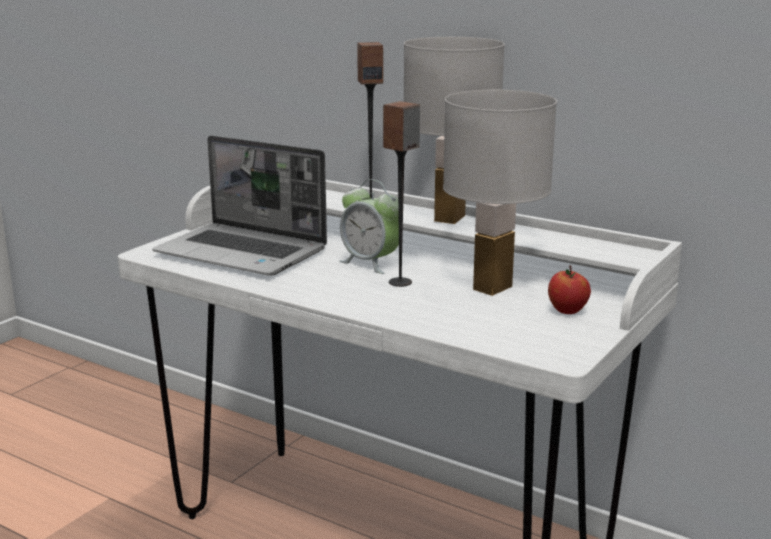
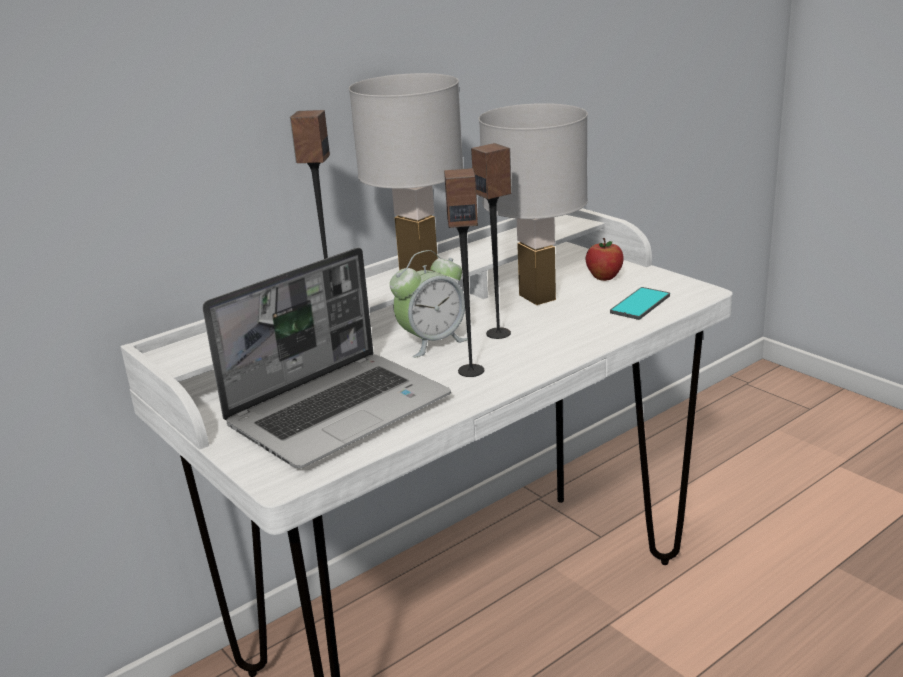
camera: 70 degrees left, 5 degrees up
none -> speaker [444,168,484,377]
none -> phone [610,287,670,320]

